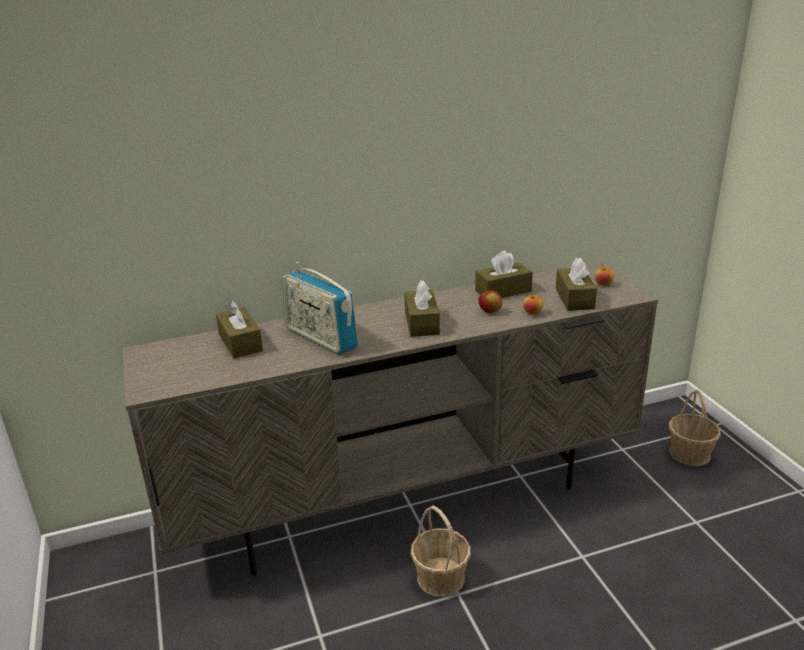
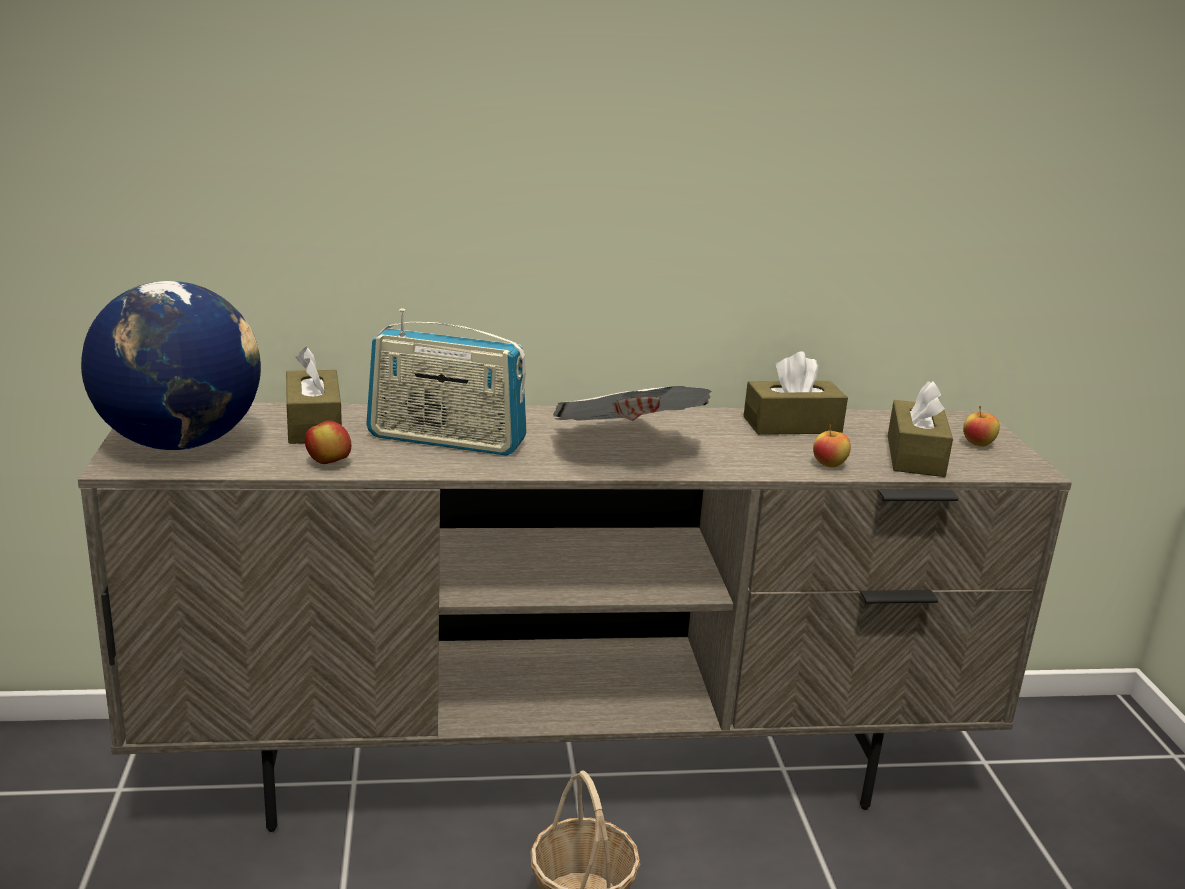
camera: 10 degrees right, 5 degrees down
radio [282,262,358,355] -> radio turned 45 degrees counterclockwise [366,308,526,456]
brown tissue box [404,280,440,337] -> newspaper [553,386,712,421]
apple [478,290,502,313] -> apple moved to [305,421,351,464]
basket [669,390,721,466] -> none
none -> globe [81,281,261,450]

